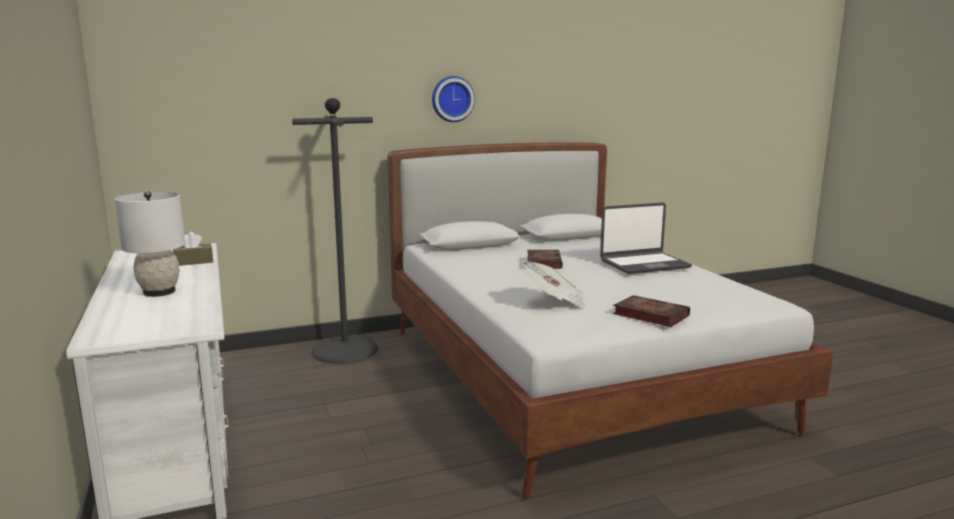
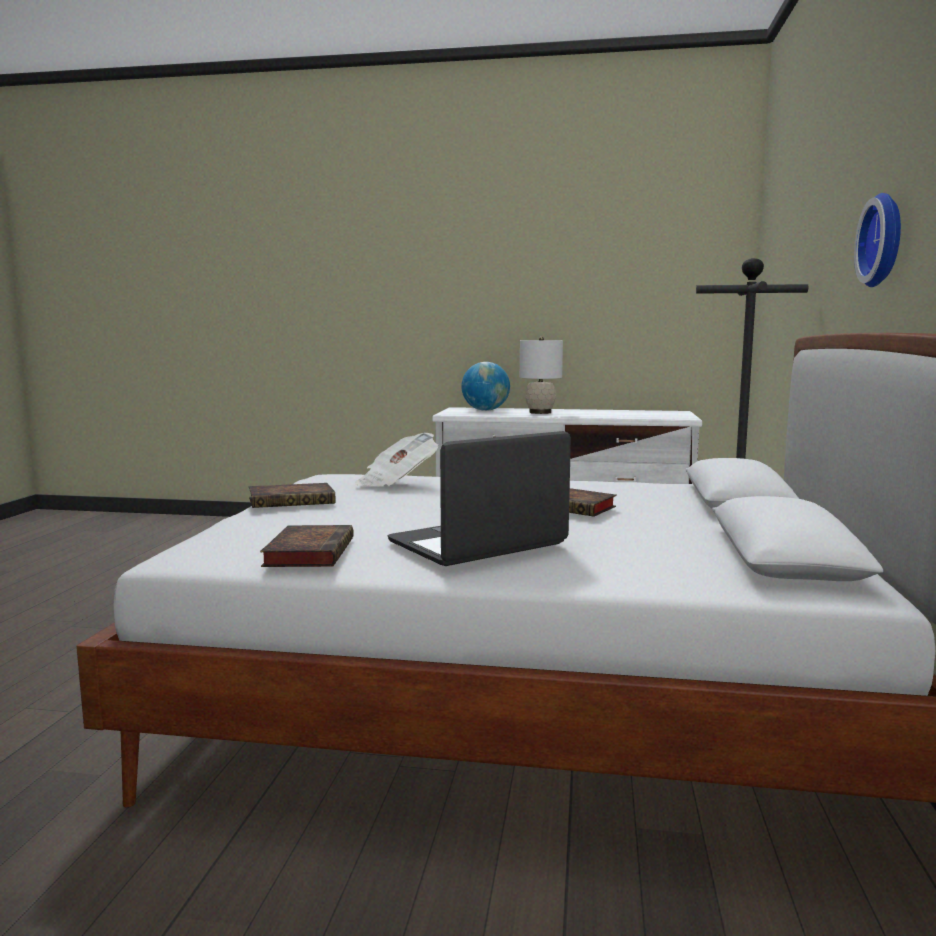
camera: 120 degrees right, 5 degrees down
brown tissue box [173,232,213,266] -> none
laptop [600,203,692,274] -> laptop turned 45 degrees clockwise [388,431,571,566]
none -> book [260,525,354,567]
none -> globe [461,362,510,411]

